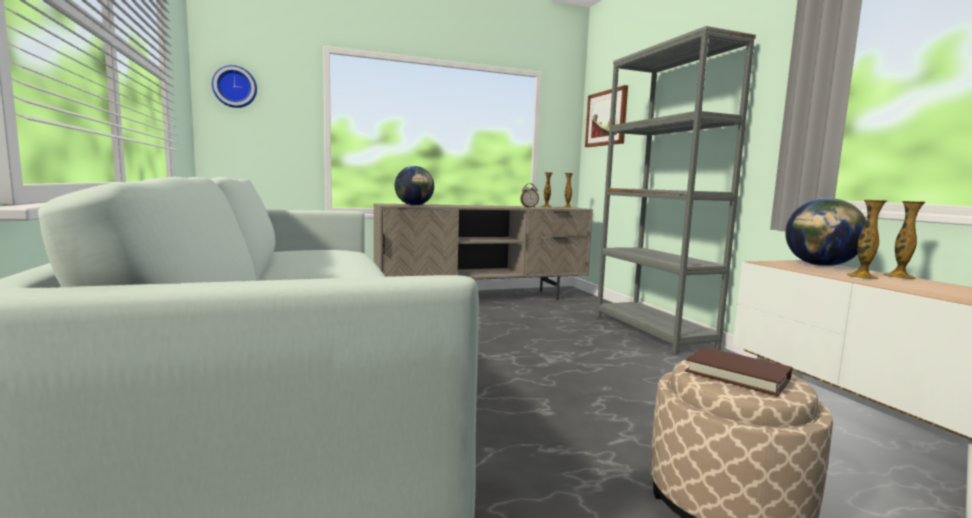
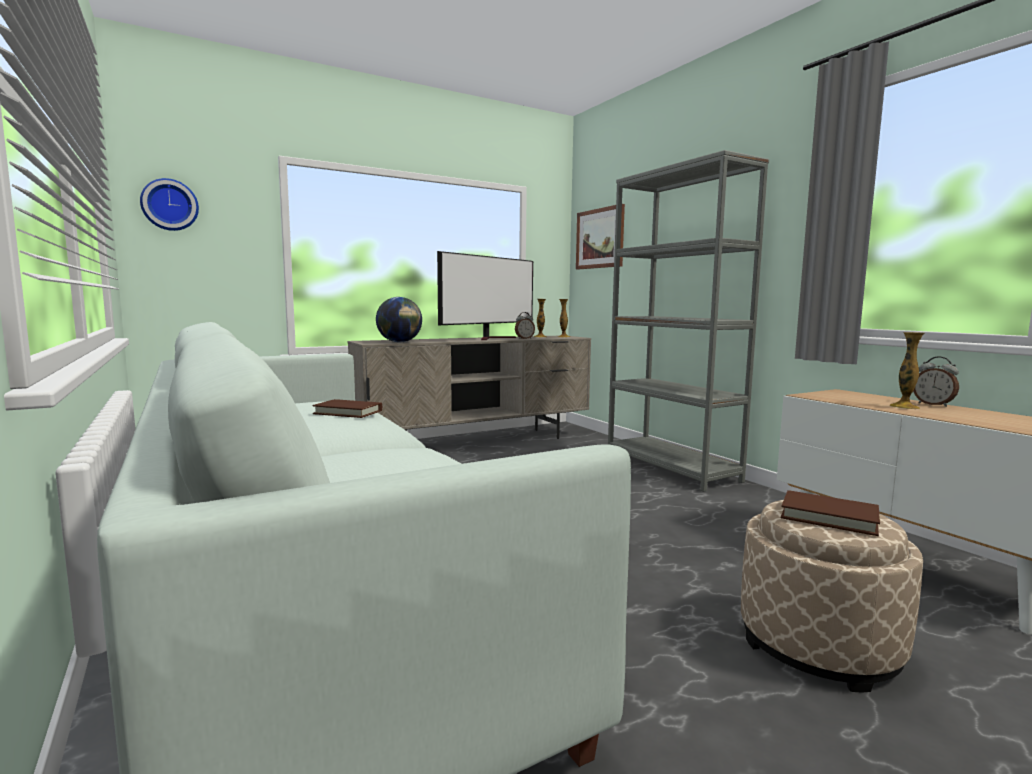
camera: 10 degrees left, 0 degrees up
globe [785,198,866,266] -> none
vase [883,201,925,279] -> alarm clock [913,357,959,407]
none -> brown book [312,399,382,418]
none -> television [437,251,533,340]

